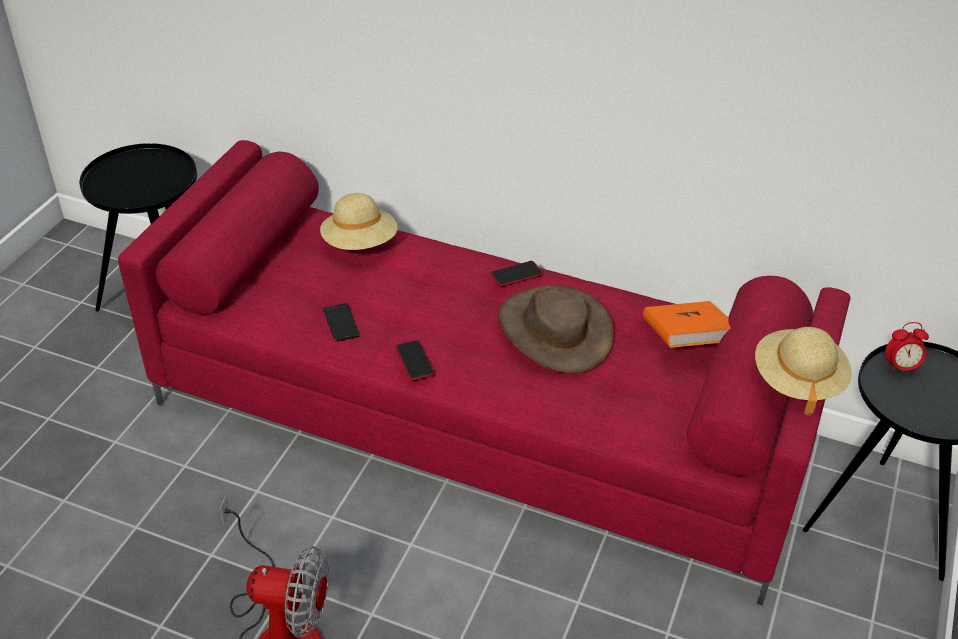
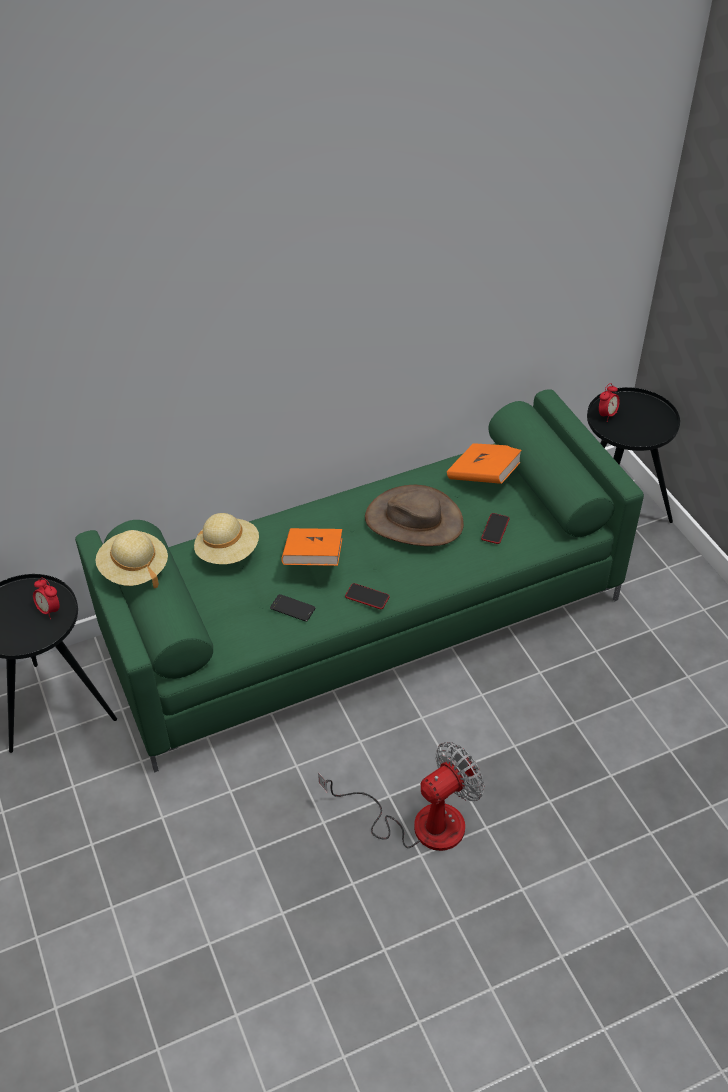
camera: 45 degrees left, 5 degrees up
red sofa [118,140,850,606] -> green sofa [75,389,644,773]
phone [490,261,543,287] -> phone moved to [481,513,509,544]
beige hat [755,327,852,416] -> beige hat moved to [96,530,168,588]
none -> alarm clock [33,577,60,619]
none -> orange book [281,528,342,566]

